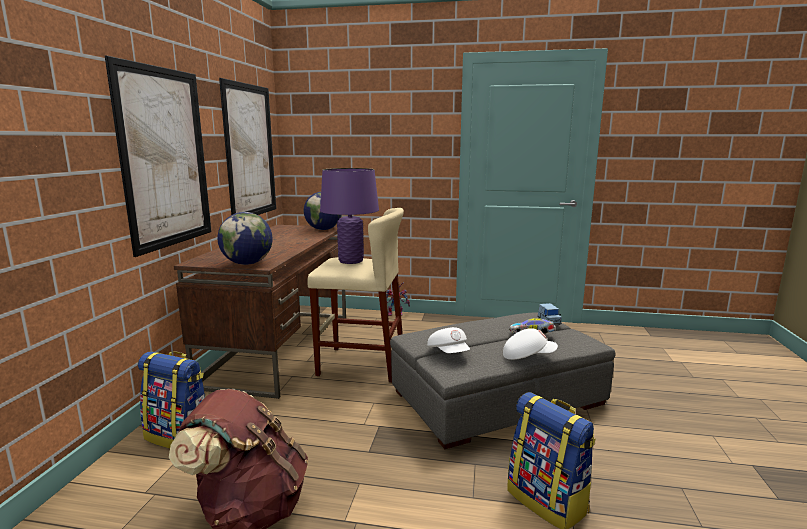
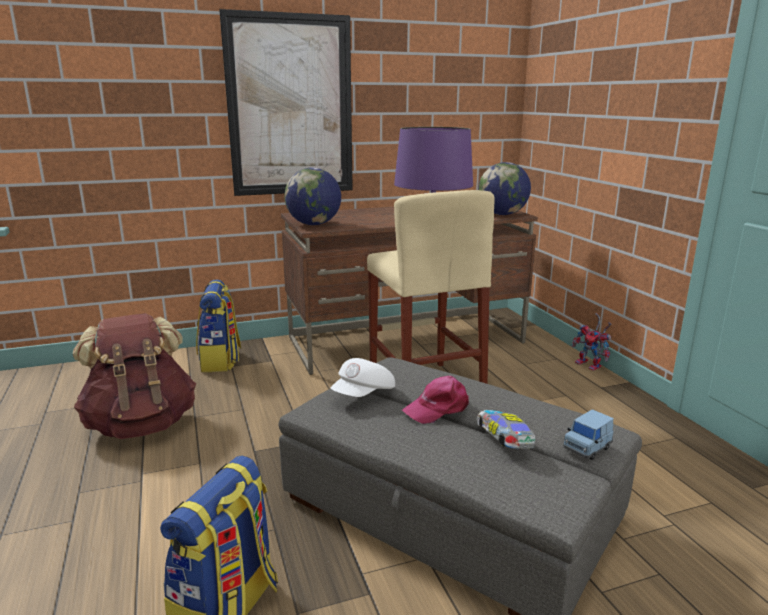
camera: 60 degrees right, 5 degrees up
picture [219,78,276,215] -> none
white cap [503,328,558,360] -> none
none -> pink cap [402,376,469,424]

